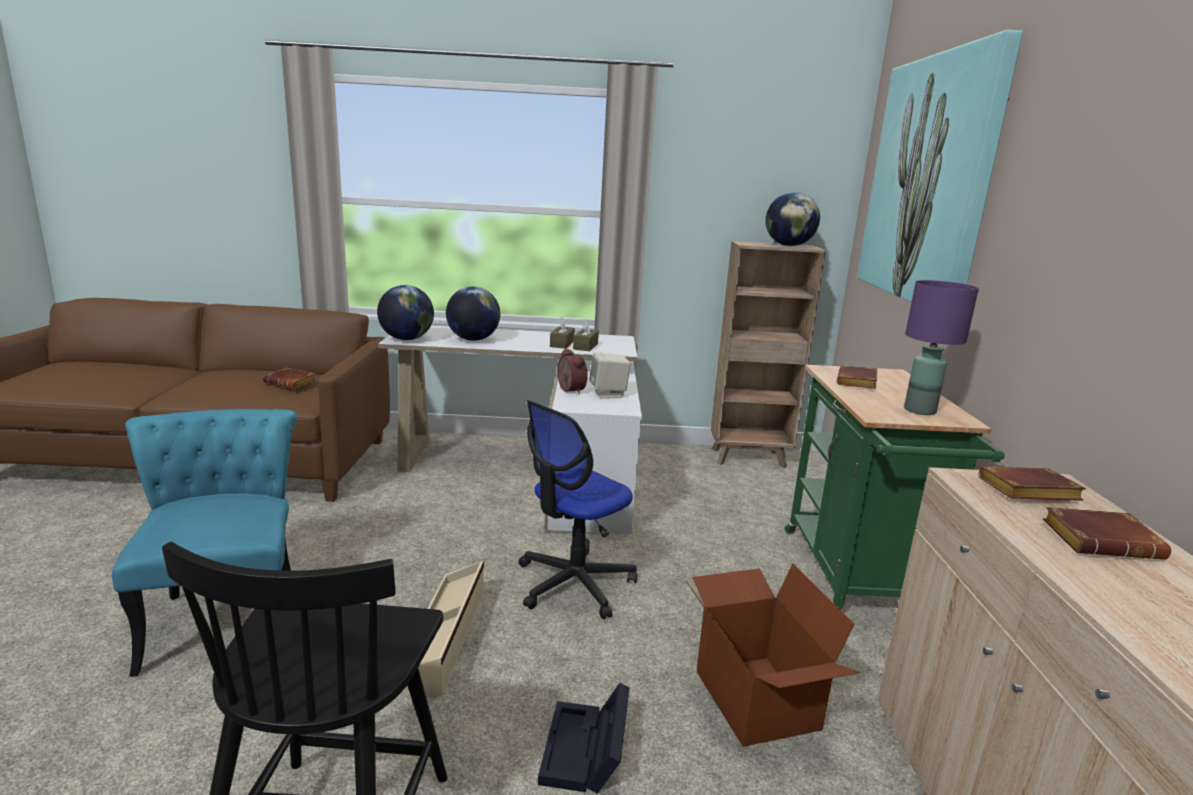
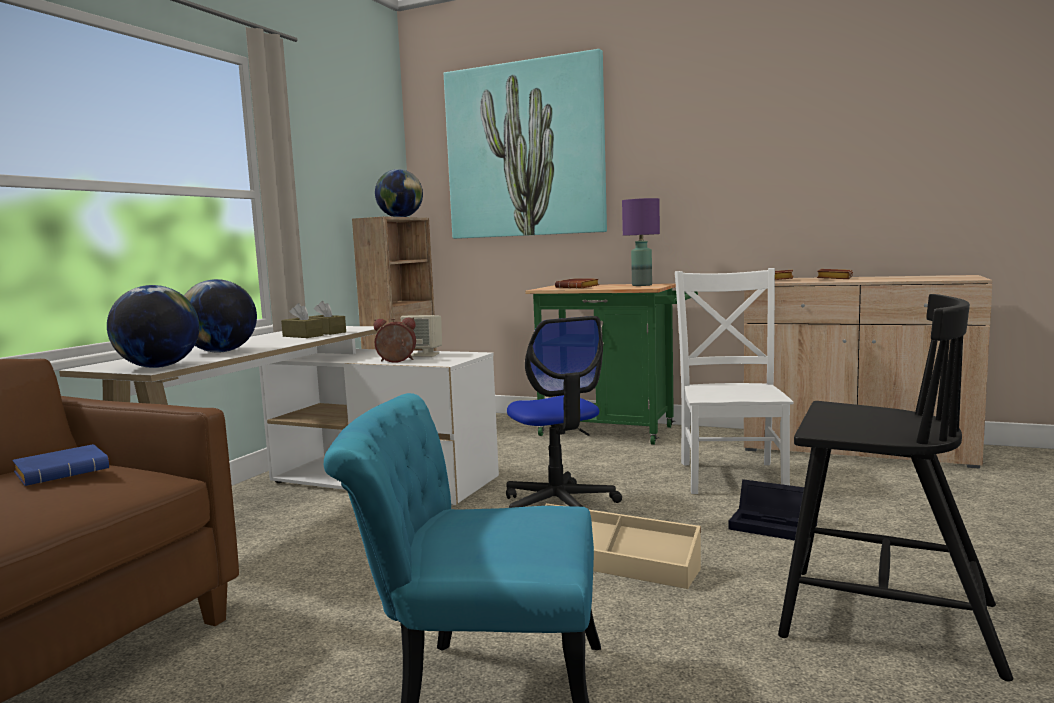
camera: 65 degrees left, 10 degrees down
brown book [263,368,316,389] -> blue book [12,444,109,486]
cardboard box [686,563,861,747] -> white chair [675,268,793,494]

